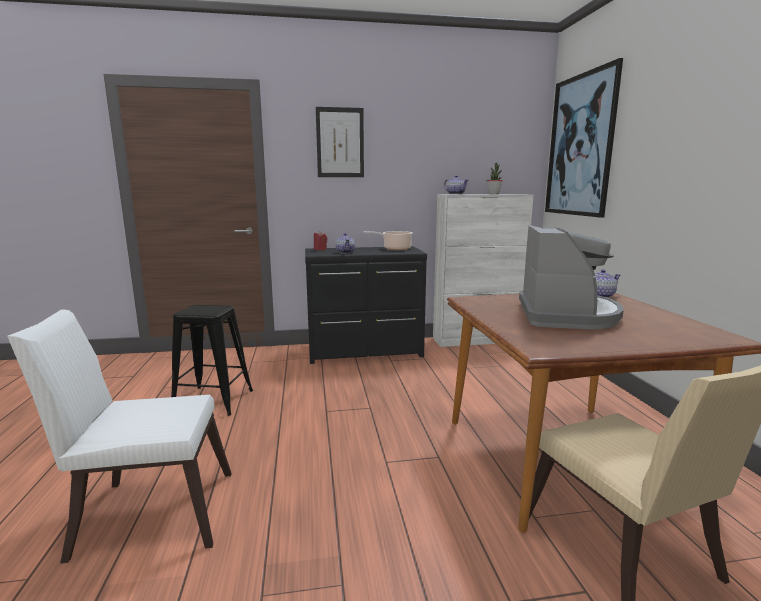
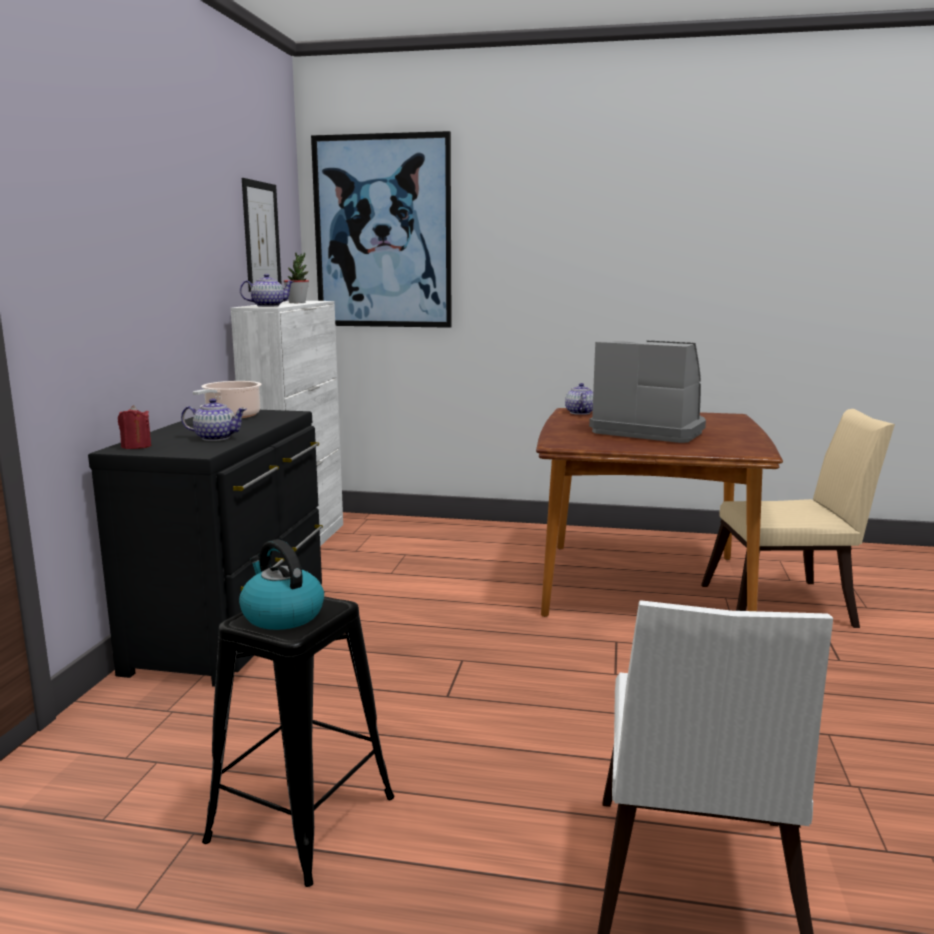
camera: 70 degrees left, 0 degrees up
picture [316,107,364,177] -> picture moved to [242,178,282,292]
none -> kettle [239,540,324,630]

